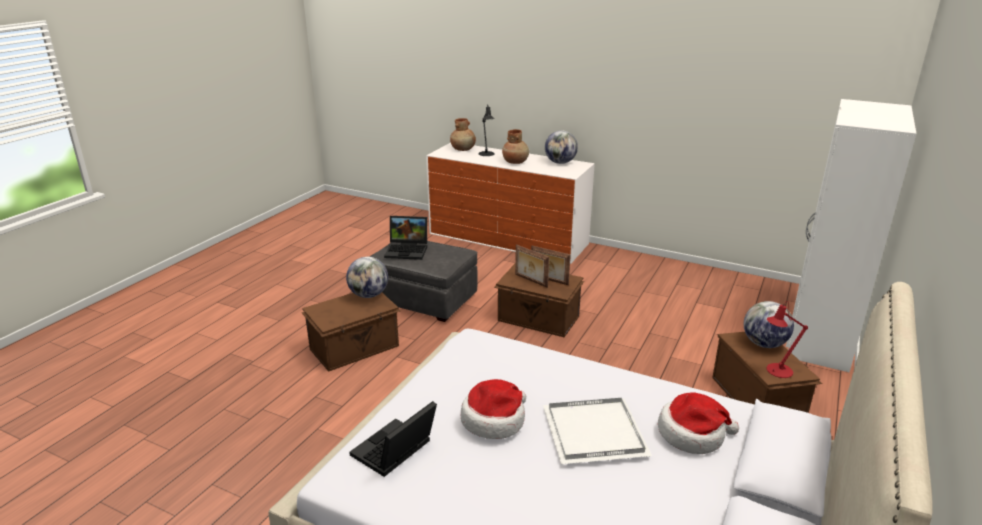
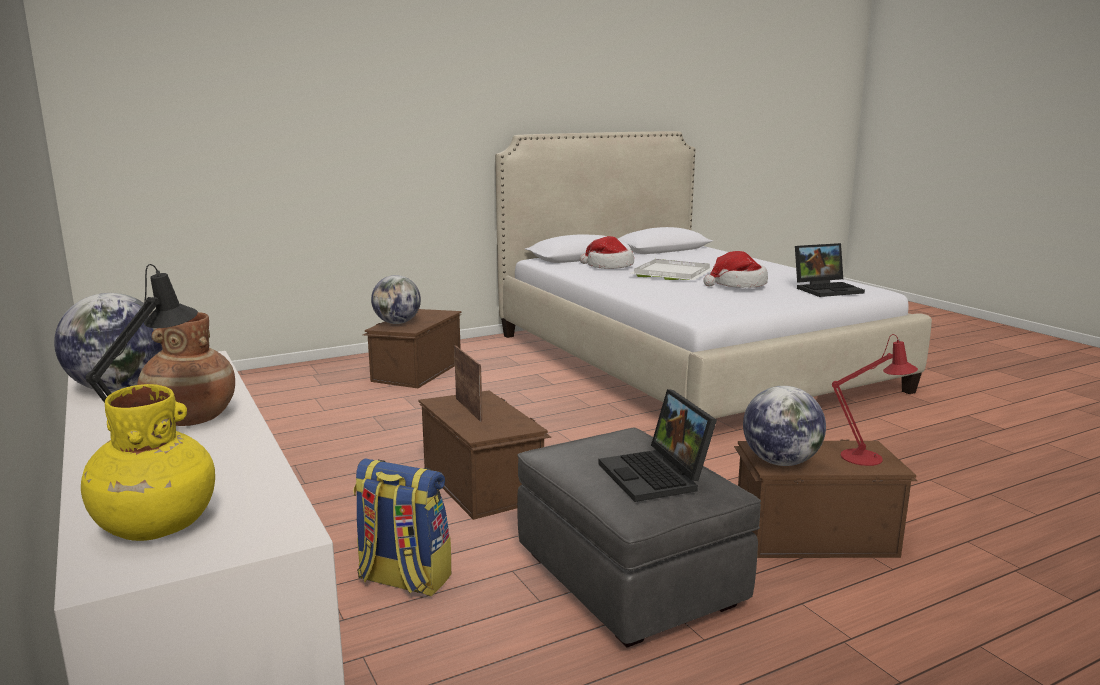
camera: 145 degrees left, 10 degrees down
laptop [384,216,427,260] -> laptop turned 150 degrees counterclockwise [598,389,717,502]
brown vase [450,118,476,151] -> yellow vase [81,384,215,541]
picture frame [515,244,549,288] -> none
red table lamp [767,301,808,378] -> red table lamp moved to [832,334,918,466]
white wardrobe [786,99,917,372] -> none
none -> backpack [353,458,451,597]

